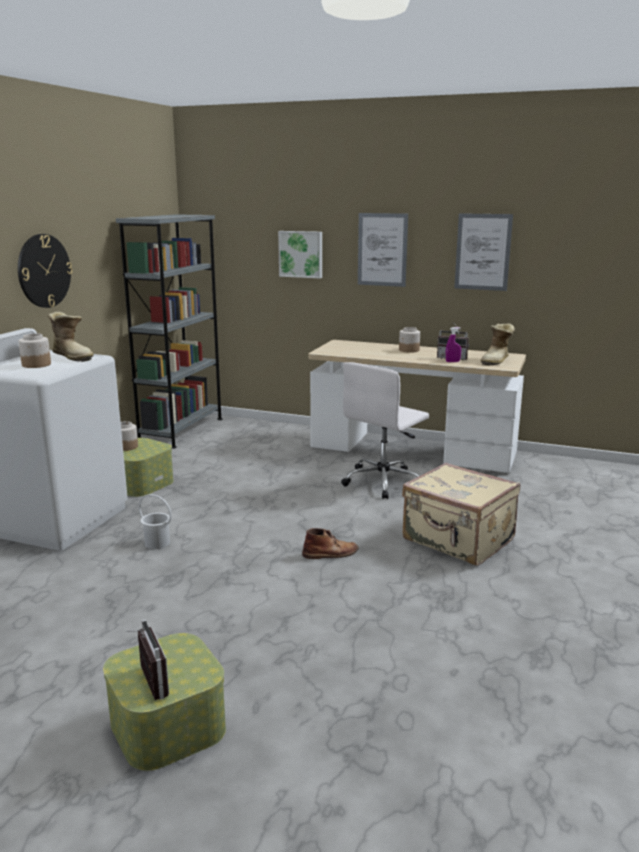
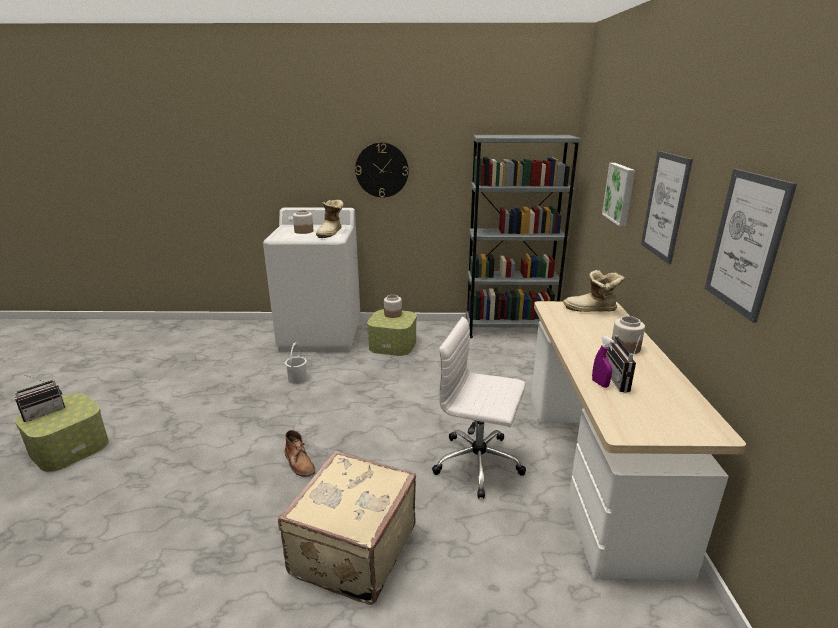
camera: 70 degrees right, 5 degrees up
boot [481,323,515,366] -> boot moved to [563,270,625,312]

